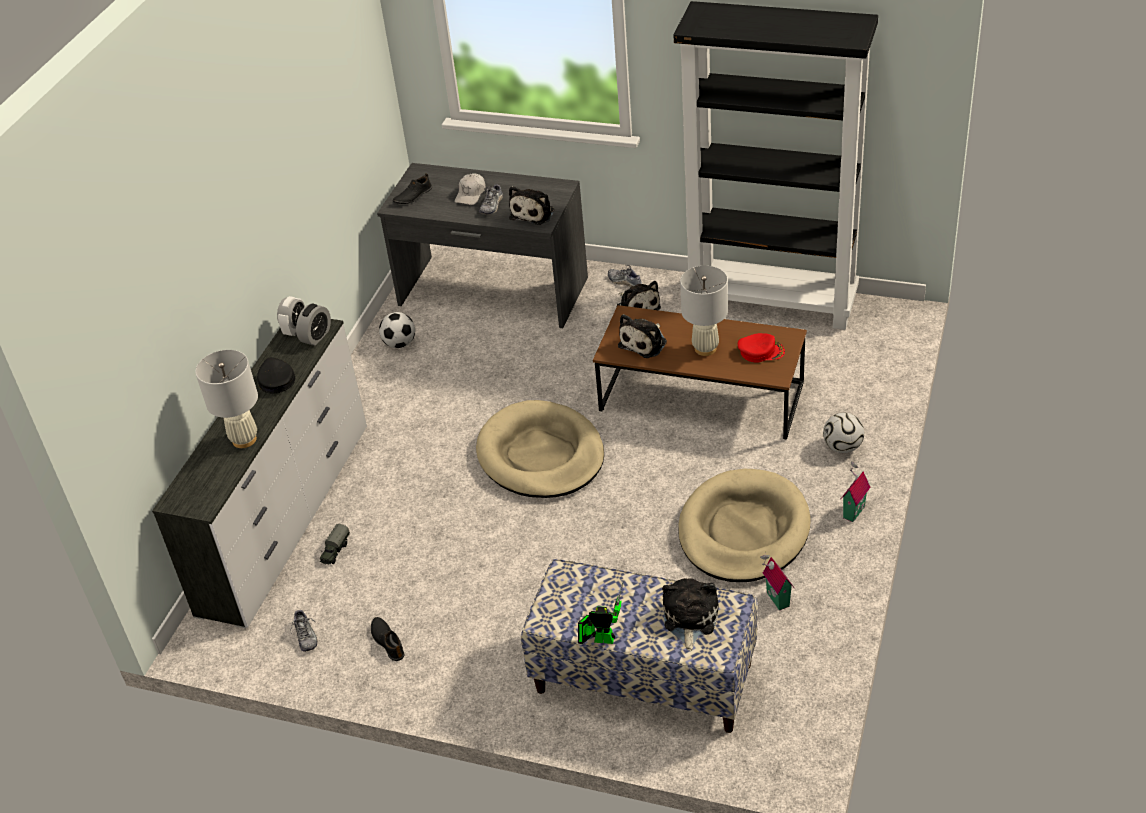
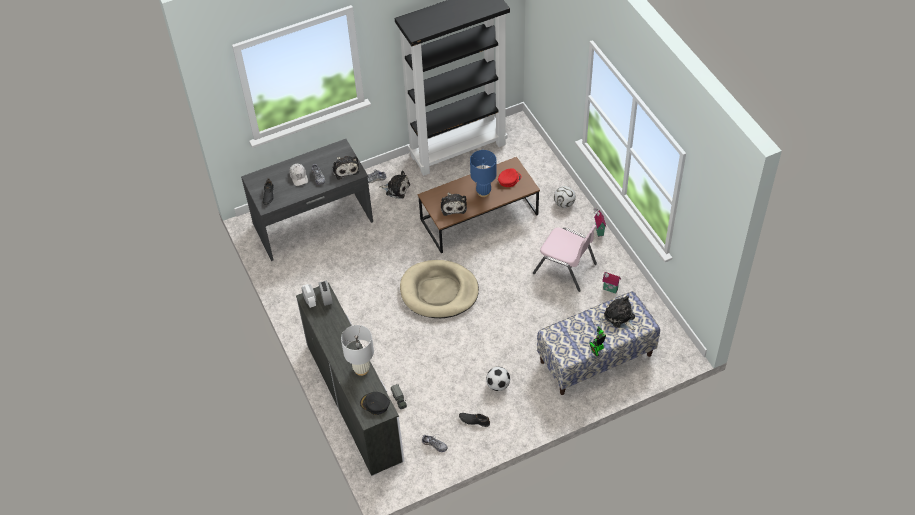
camera: 45 degrees left, 10 degrees up
black cap [257,357,295,393] -> black cap moved to [360,392,390,415]
football [379,312,415,348] -> football moved to [486,367,510,391]
beige dog bed [678,469,811,582] -> pink chair [533,225,597,292]
white table lamp [680,266,728,356] -> blue table lamp [470,150,496,197]

